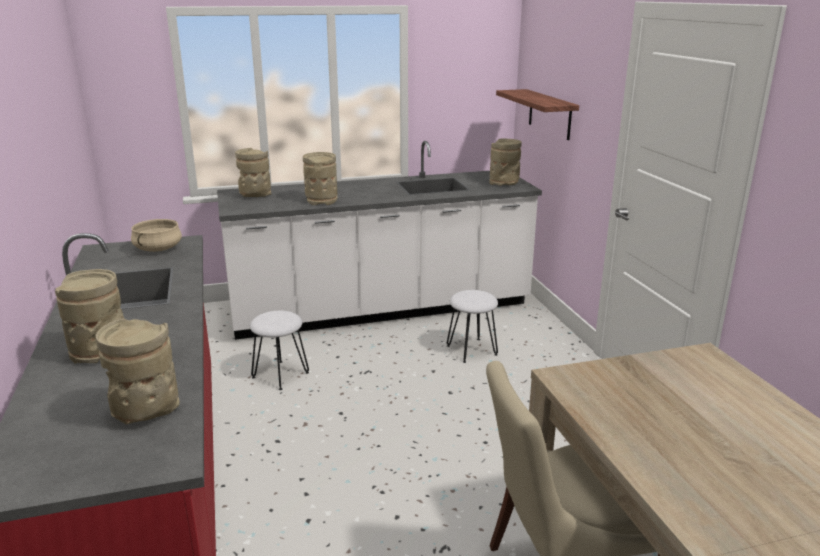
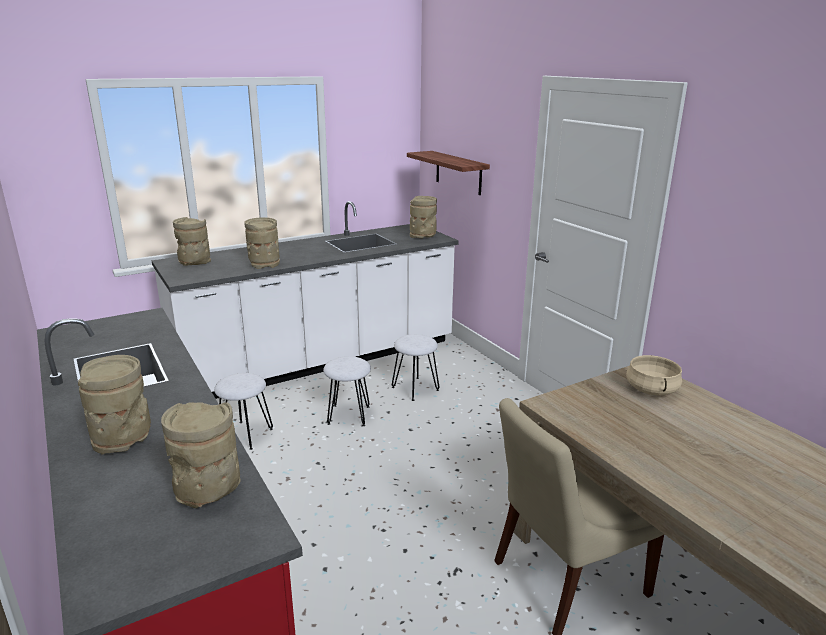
camera: 15 degrees left, 0 degrees up
beige cooking pot [131,219,182,252] -> beige cooking pot moved to [626,355,682,396]
none -> white stool [323,356,371,426]

